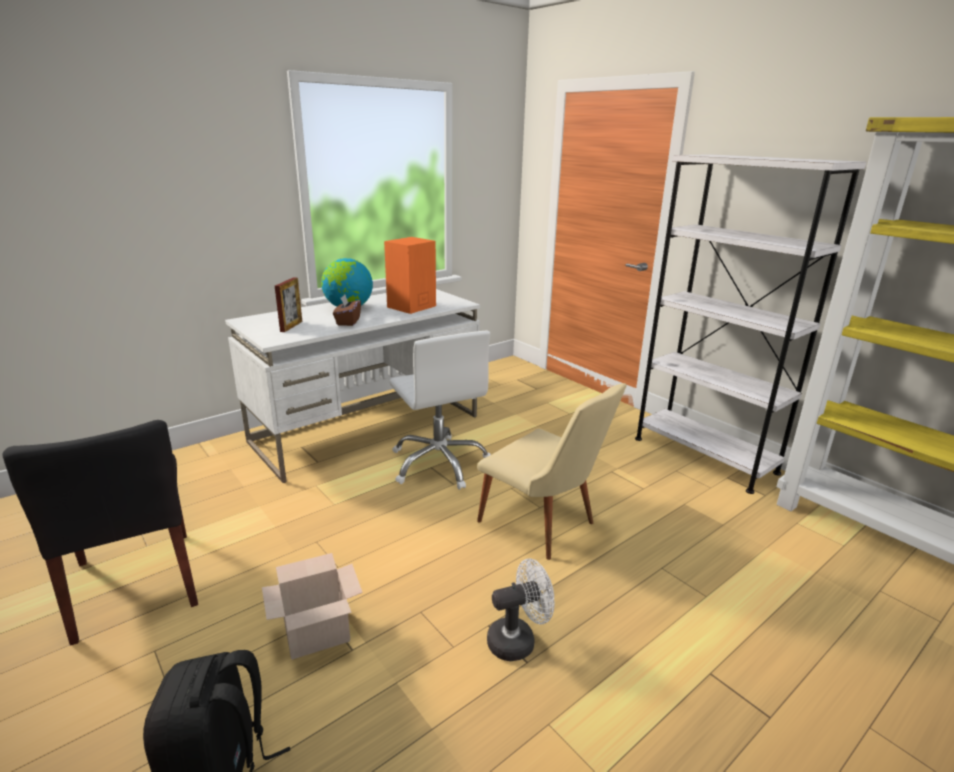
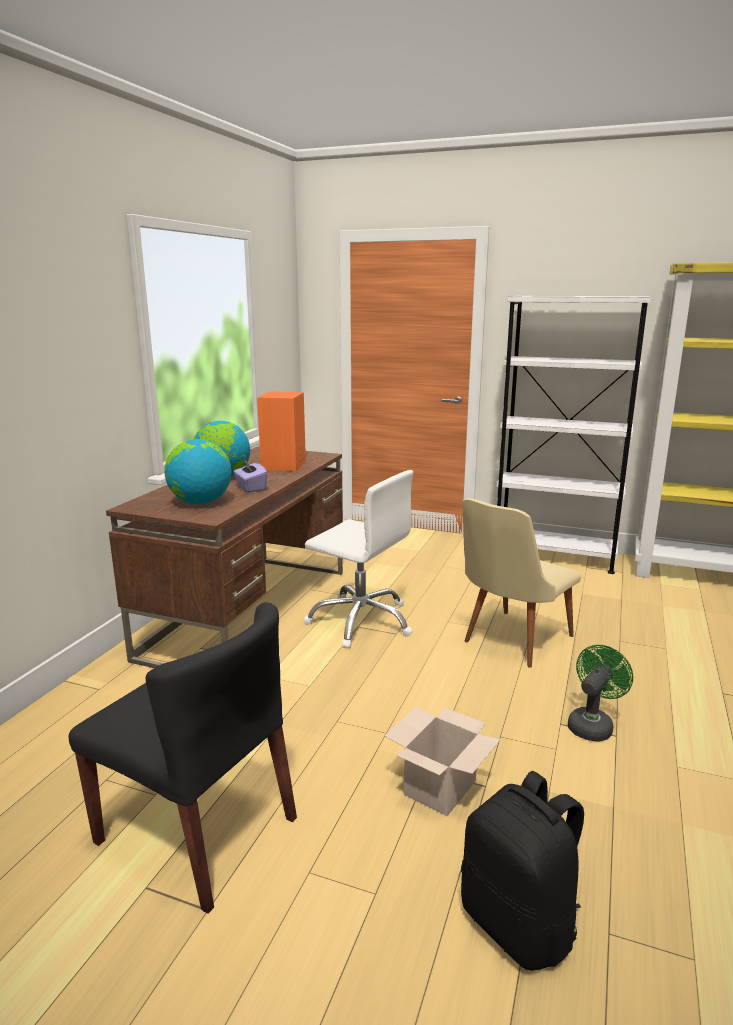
camera: 30 degrees left, 5 degrees down
white desk [225,289,480,483] -> brown desk [106,446,343,668]
picture frame [275,277,302,332] -> globe [164,439,232,504]
brown tissue box [333,295,361,326] -> purple tissue box [233,459,268,493]
beige chair [477,383,627,560] -> beige chair turned 120 degrees clockwise [462,498,581,668]
white fan [487,559,554,661] -> green fan [568,645,633,742]

